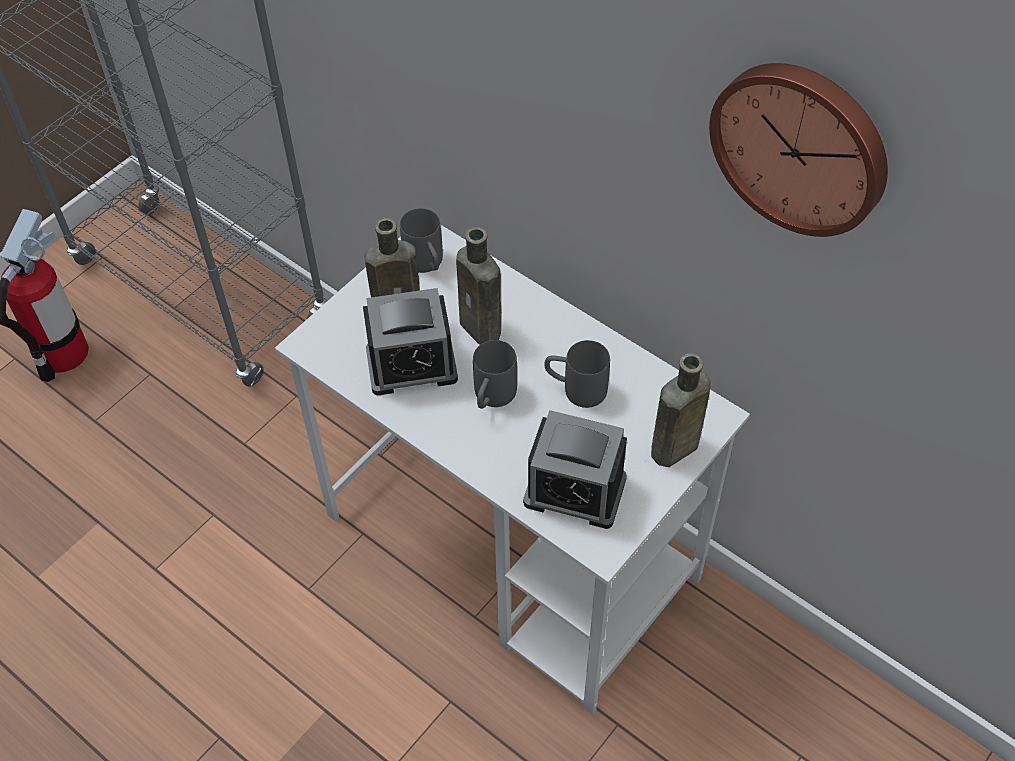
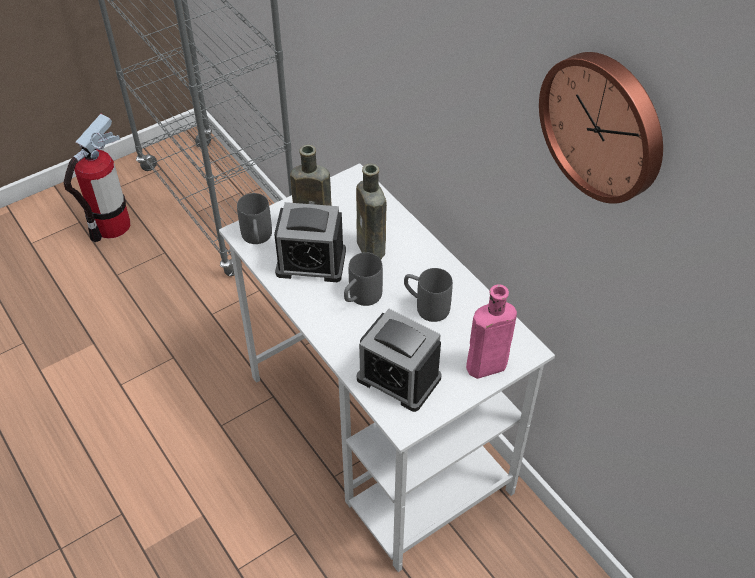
camera: 15 degrees right, 5 degrees down
grey mug [400,208,443,273] -> grey mug moved to [237,193,272,244]
brown bottle [651,353,711,467] -> pink bottle [466,284,517,379]

